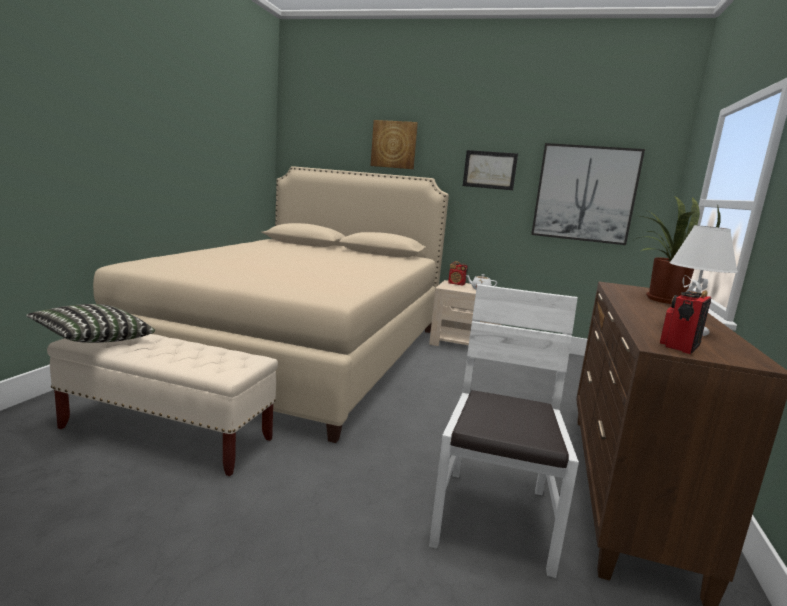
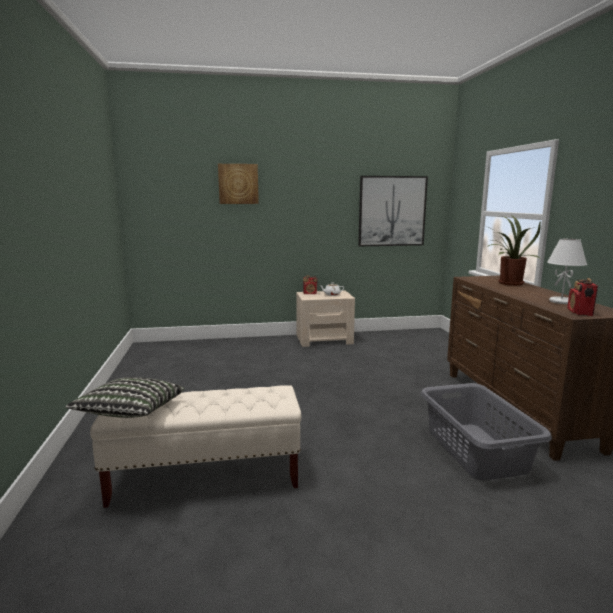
camera: 25 degrees left, 0 degrees up
beige bed [93,166,449,443] -> none
white chair [429,284,579,578] -> grey laundry basket [421,383,552,481]
picture [463,150,518,190] -> none

